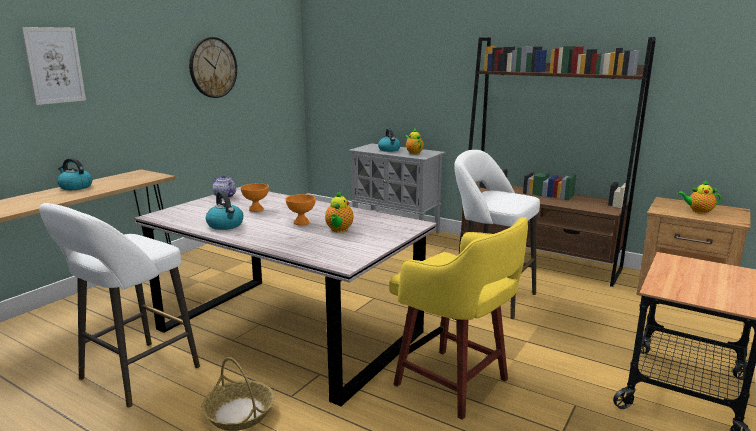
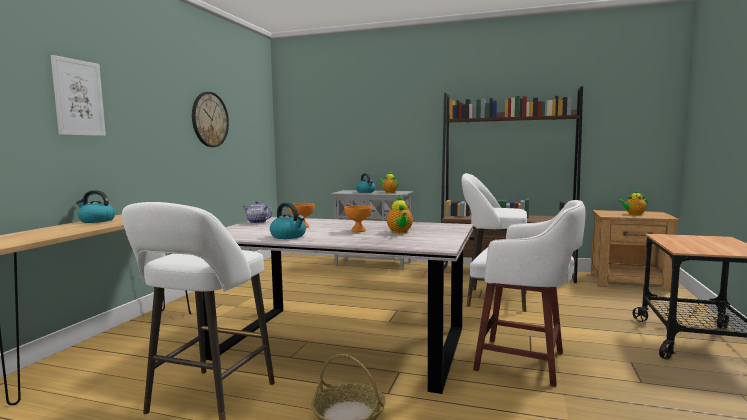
camera: 15 degrees left, 10 degrees down
yellow stool [389,217,528,420] -> white stool [470,200,586,387]

